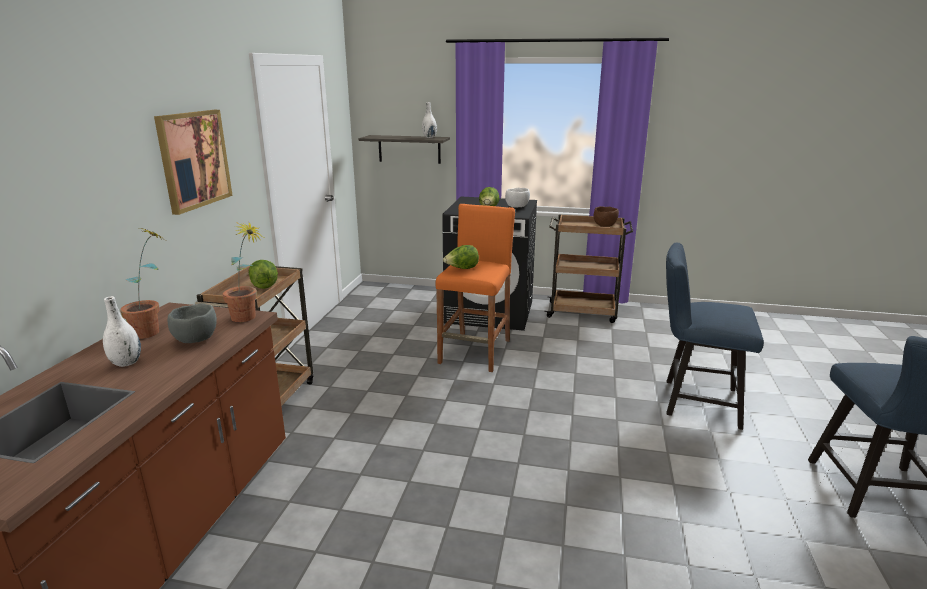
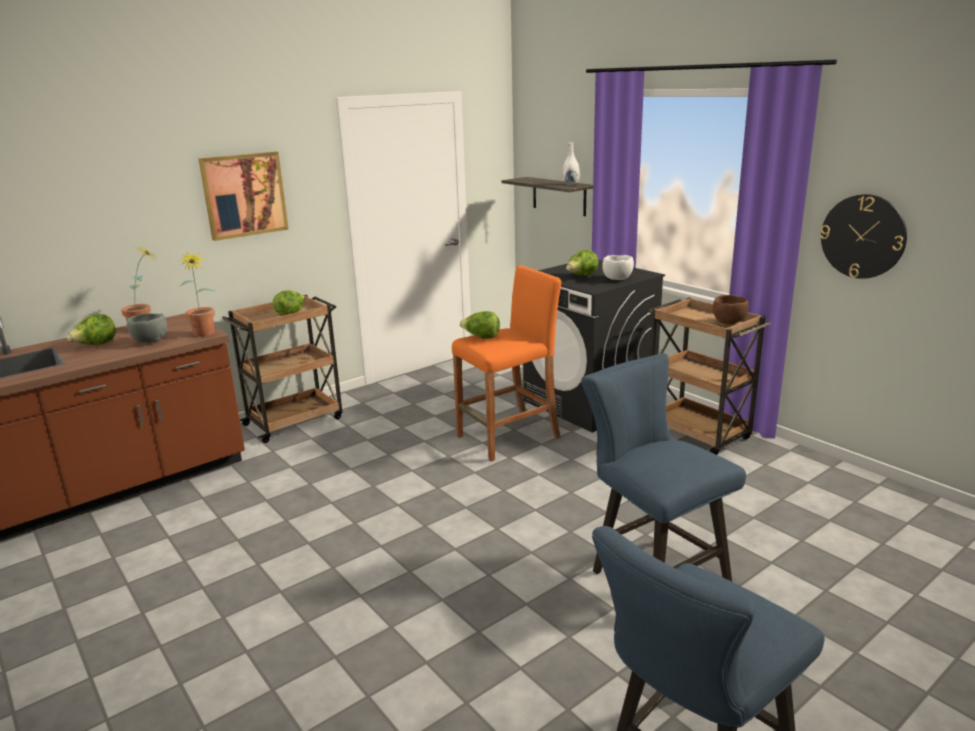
camera: 40 degrees right, 0 degrees up
white vase [103,296,141,367] -> lettuce [67,314,116,345]
none -> wall clock [820,194,907,279]

